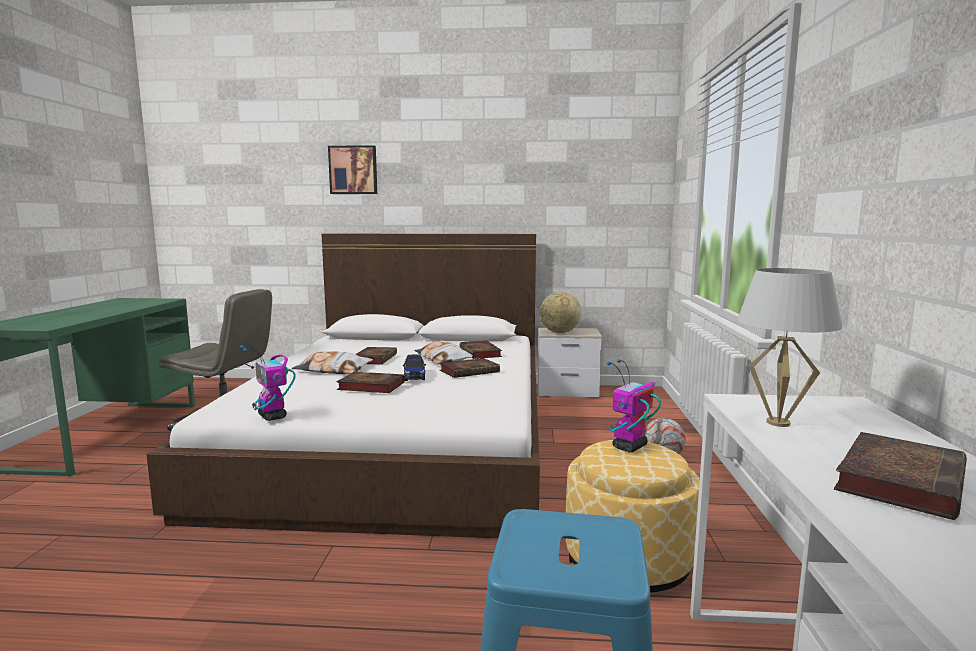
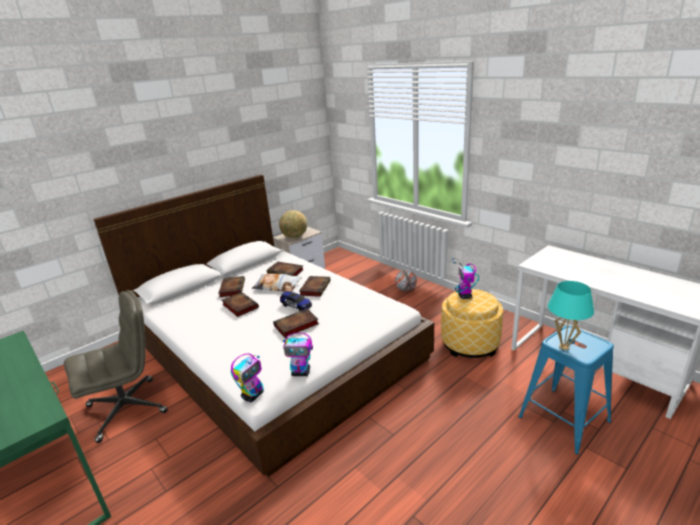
camera: 45 degrees left, 15 degrees up
pillow [292,351,373,374] -> none
picture [328,145,377,194] -> none
white table lamp [737,268,842,427] -> none
book [834,432,967,520] -> book moved to [218,276,245,297]
none -> toy robot [231,354,264,402]
none -> turquoise table lamp [548,281,594,350]

